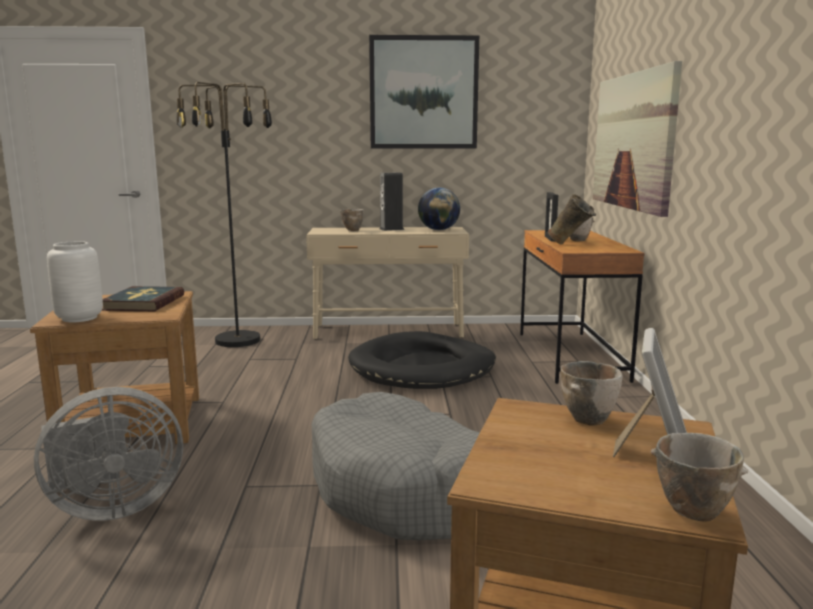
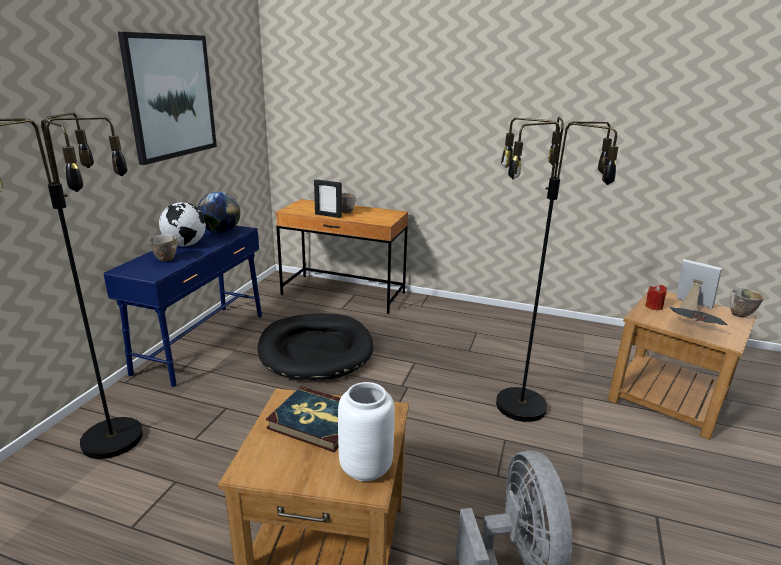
camera: 70 degrees left, 10 degrees up
beige console table [306,227,469,339] -> blue console table [103,225,262,387]
grey dog bed [312,392,480,540] -> floor lamp [496,117,618,422]
speaker [379,173,404,231] -> globe [159,202,206,247]
beige vase [548,194,596,244] -> none
bowl [560,361,623,426] -> red candle [645,285,667,310]
picture [593,61,682,217] -> none
none -> newspaper [668,306,728,325]

